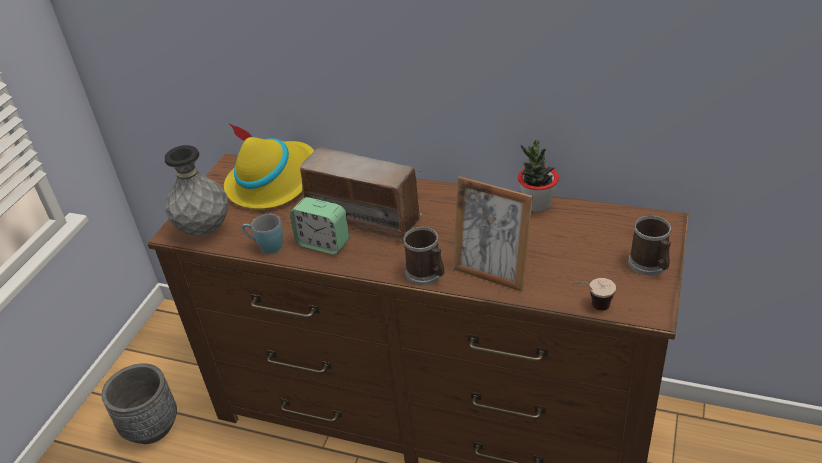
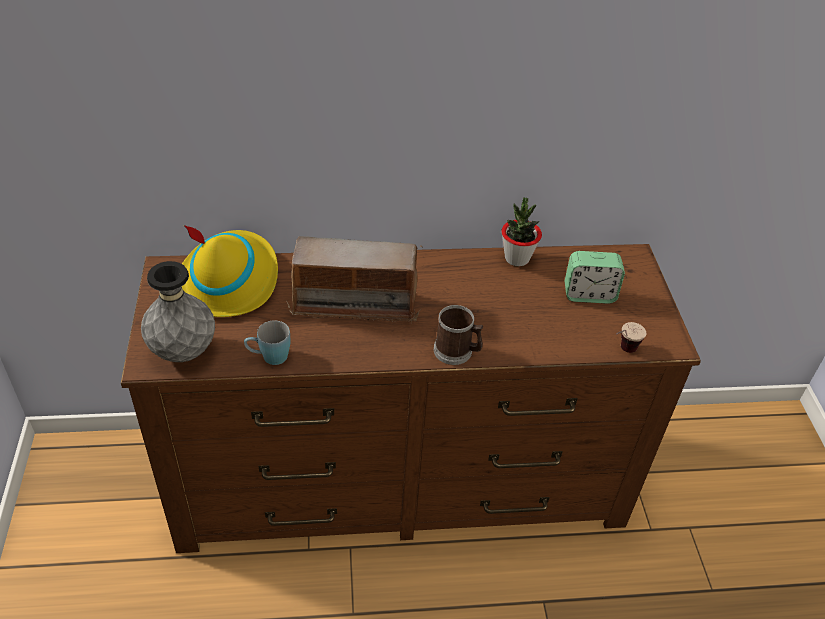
camera: 30 degrees left, 5 degrees up
grey planter [102,363,177,444] -> none
alarm clock [290,197,349,255] -> alarm clock moved to [565,251,625,304]
picture frame [453,176,533,292] -> none
mug [628,216,671,276] -> none

